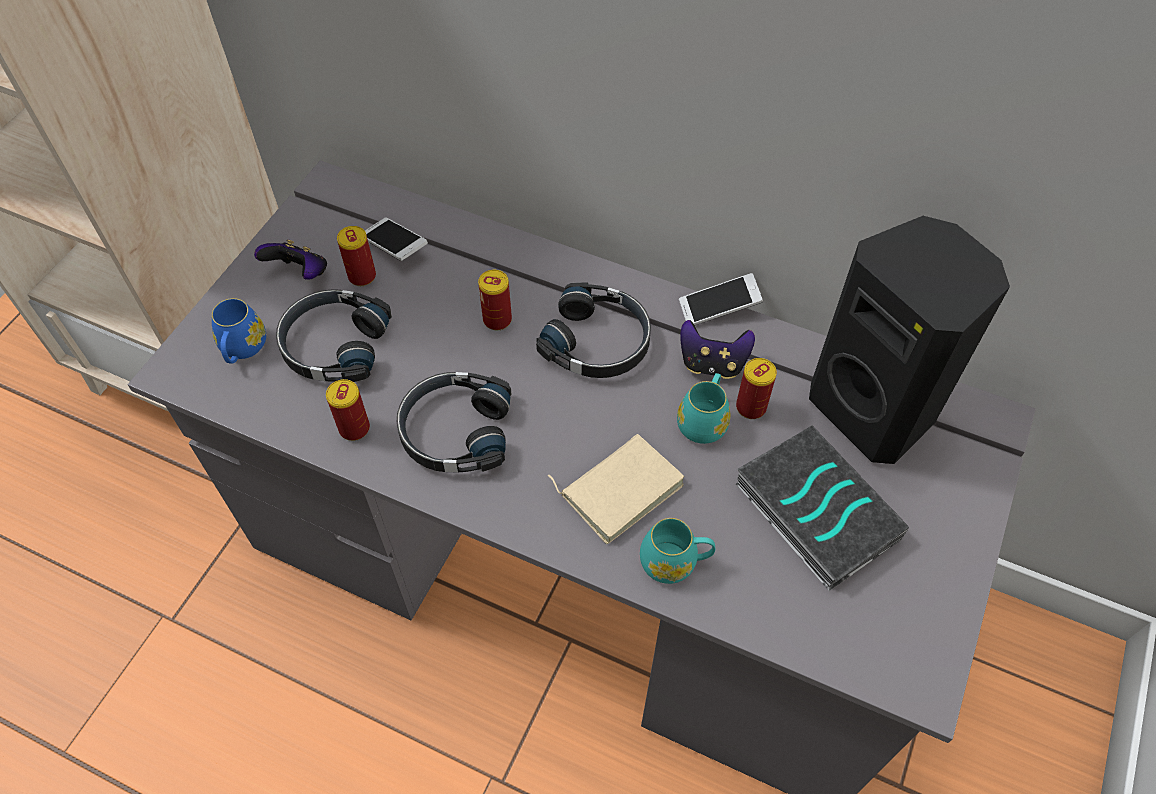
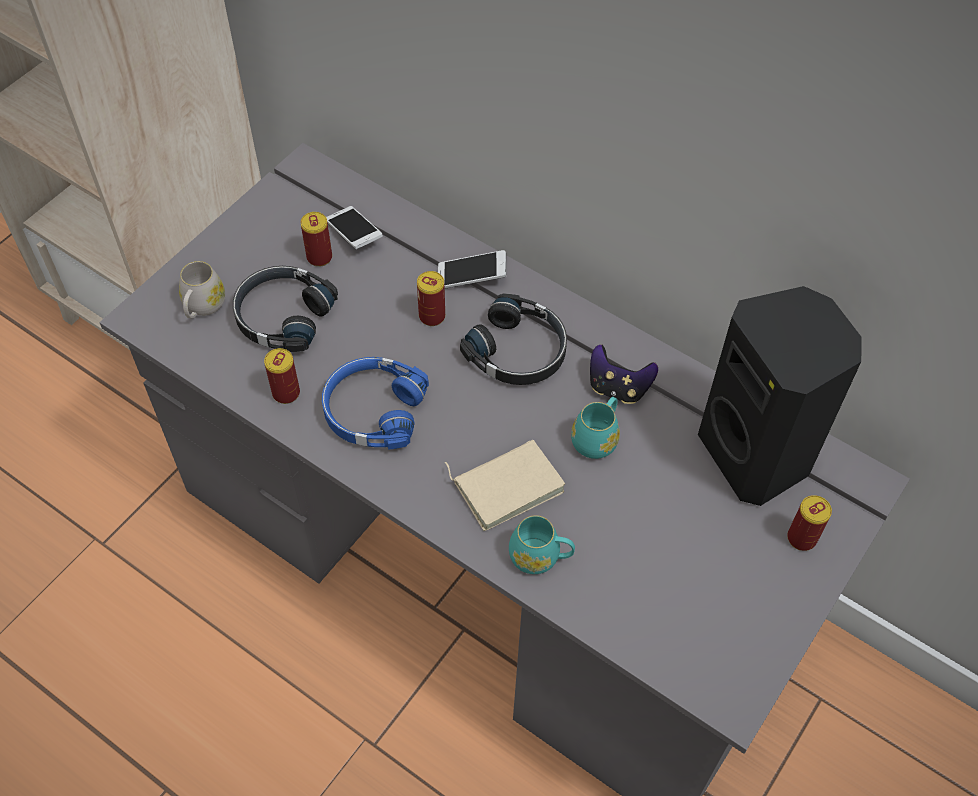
camera: 10 degrees right, 0 degrees up
blue mug [212,298,266,363] -> white mug [179,261,226,318]
game controller [254,239,327,280] -> none
black headphones [397,372,512,473] -> blue headphones [322,357,429,449]
phone [679,273,763,326] -> phone moved to [438,250,507,288]
can [736,358,777,419] -> can moved to [787,495,832,551]
book [736,426,909,591] -> none

